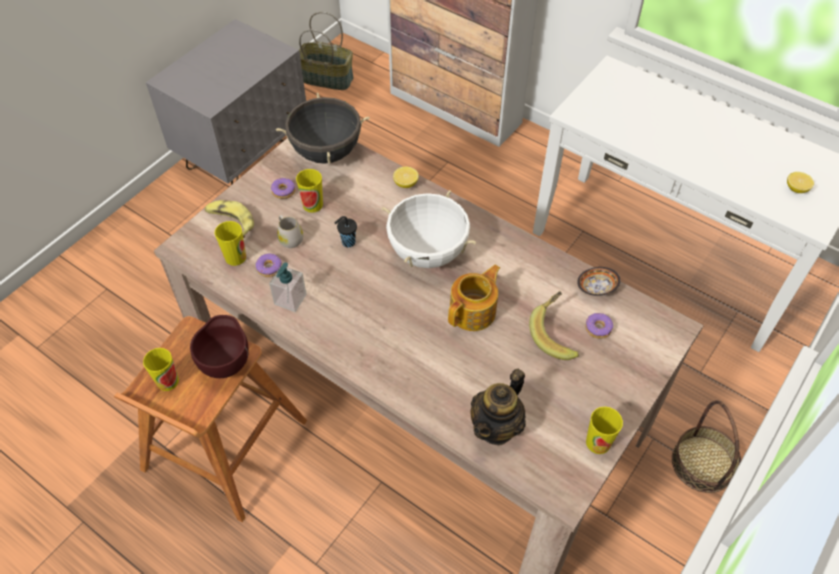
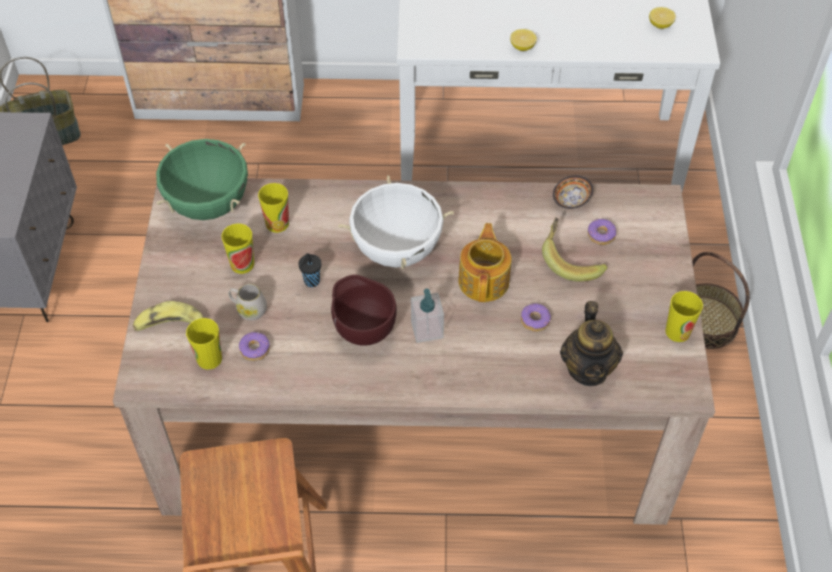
camera: 35 degrees left, 0 degrees up
cup [143,348,179,391] -> cup moved to [258,183,289,233]
brown bowl [190,315,249,378] -> brown bowl moved to [331,275,397,346]
soap dispenser [269,262,307,312] -> soap dispenser moved to [411,289,444,343]
donut [271,178,295,199] -> donut moved to [521,303,551,331]
black cooking pot [276,92,370,164] -> green cooking pot [156,139,248,220]
lemon [393,167,419,188] -> lemon moved to [510,29,537,51]

